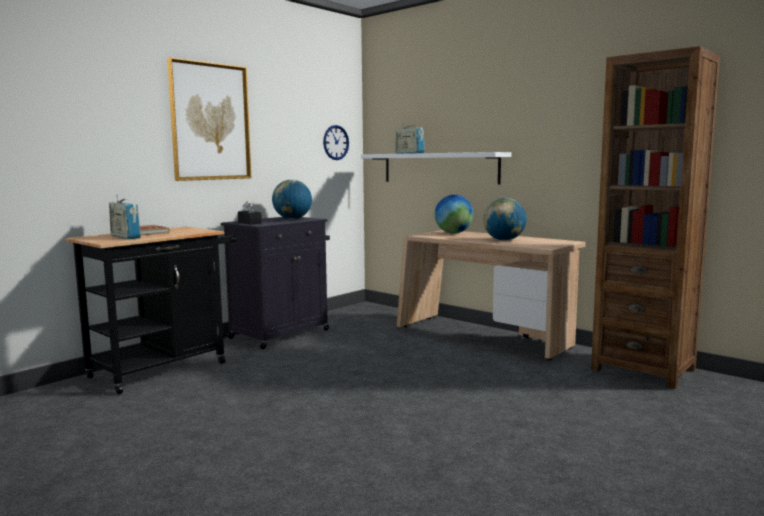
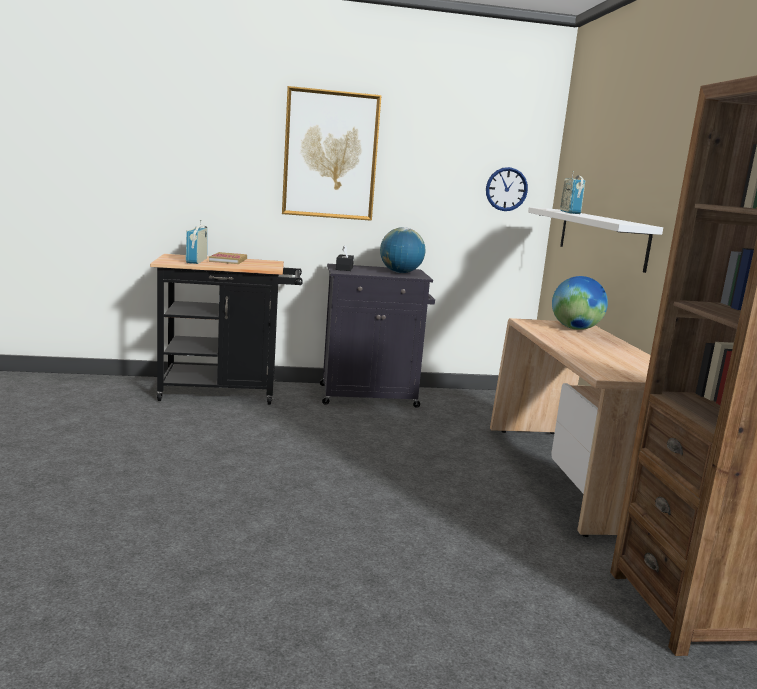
camera: 40 degrees right, 5 degrees up
globe [483,198,527,241] -> none

